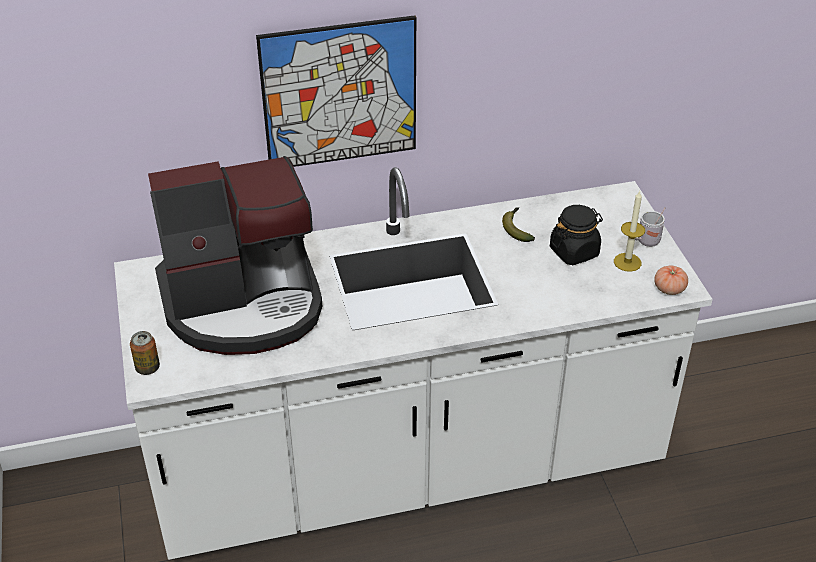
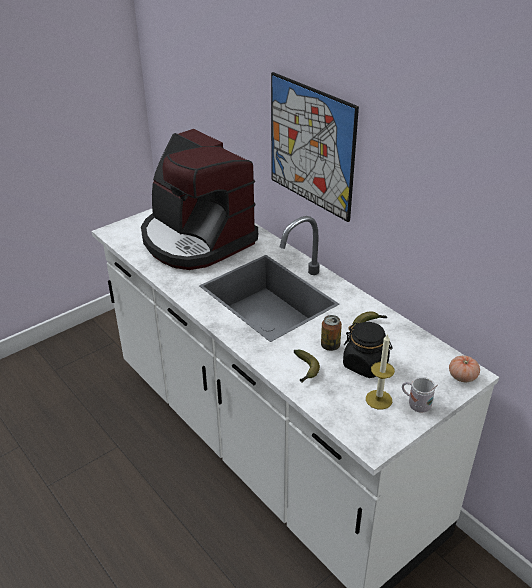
camera: 65 degrees right, 5 degrees down
can [130,331,160,375] -> can moved to [321,315,342,351]
tomato [654,265,688,295] -> tomato moved to [449,356,480,382]
none -> banana [294,350,320,383]

